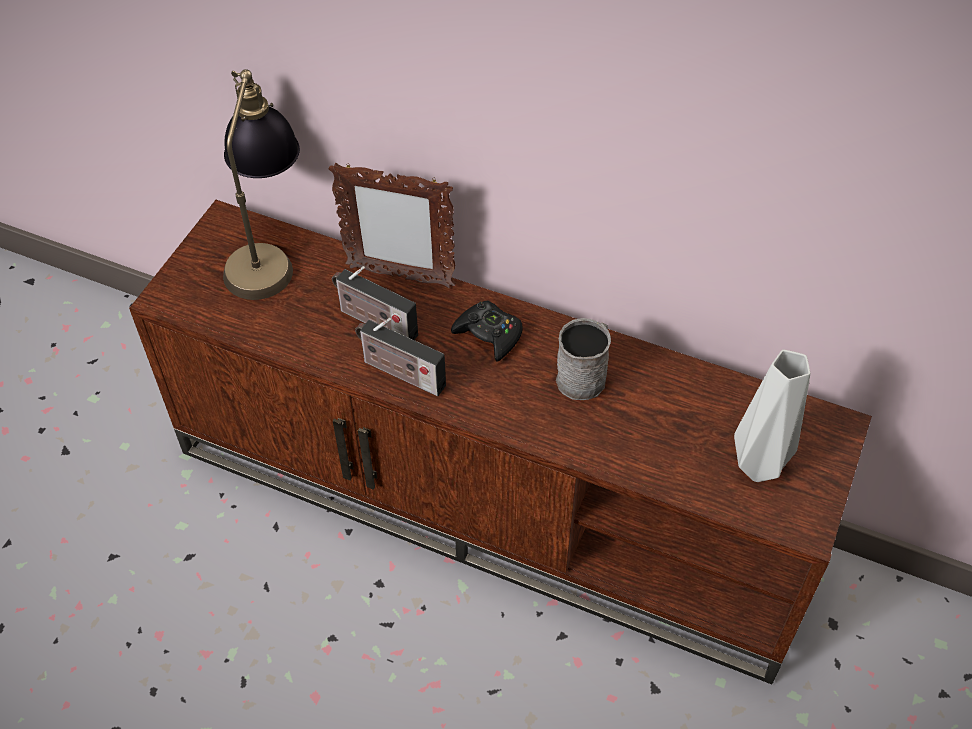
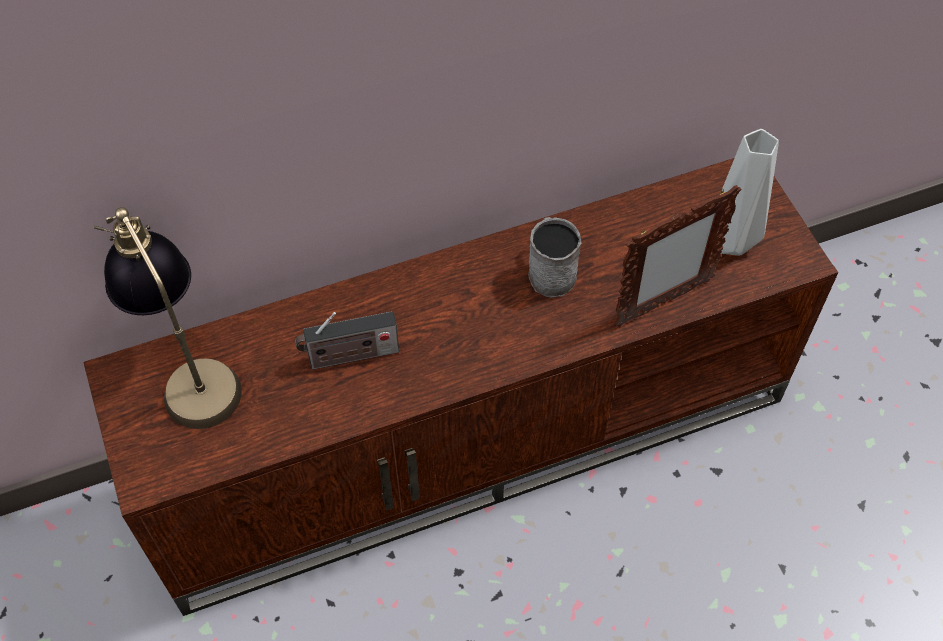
camera: 45 degrees left, 5 degrees up
picture frame [329,163,456,288] -> picture frame moved to [614,185,741,327]
radio [355,318,446,396] -> none
black game controller [451,300,522,362] -> none

